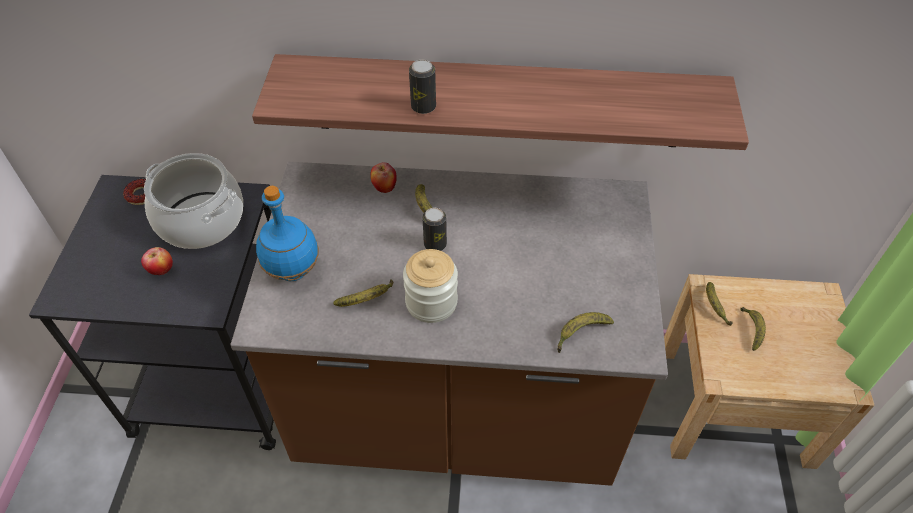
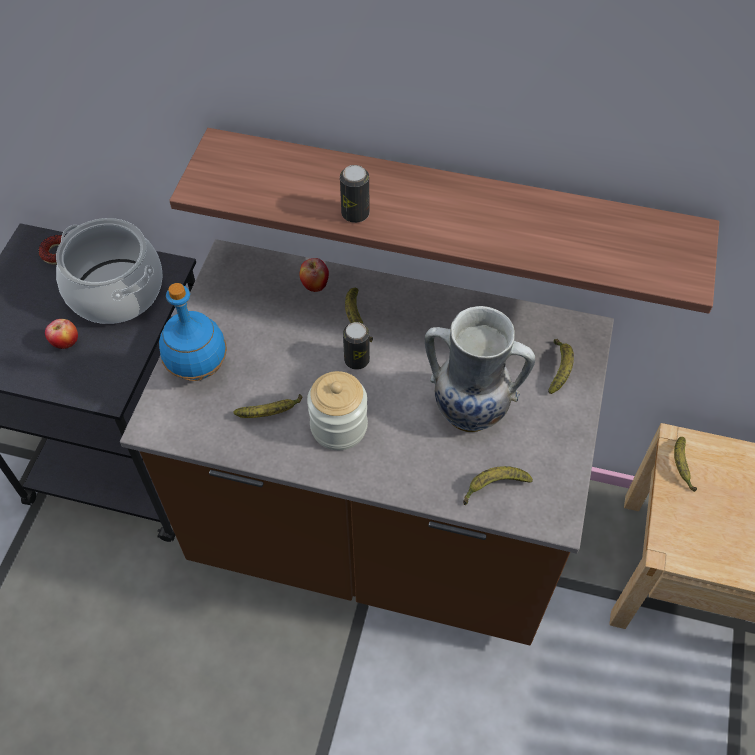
camera: 10 degrees right, 5 degrees up
banana [740,307,766,351] -> banana moved to [548,339,574,394]
none -> vase [425,306,535,432]

